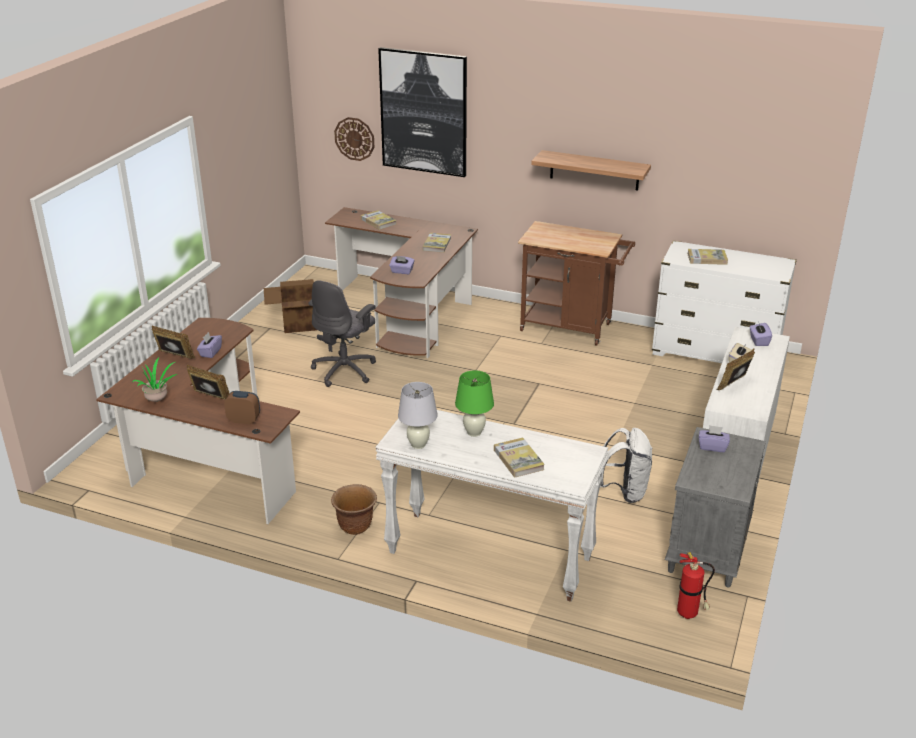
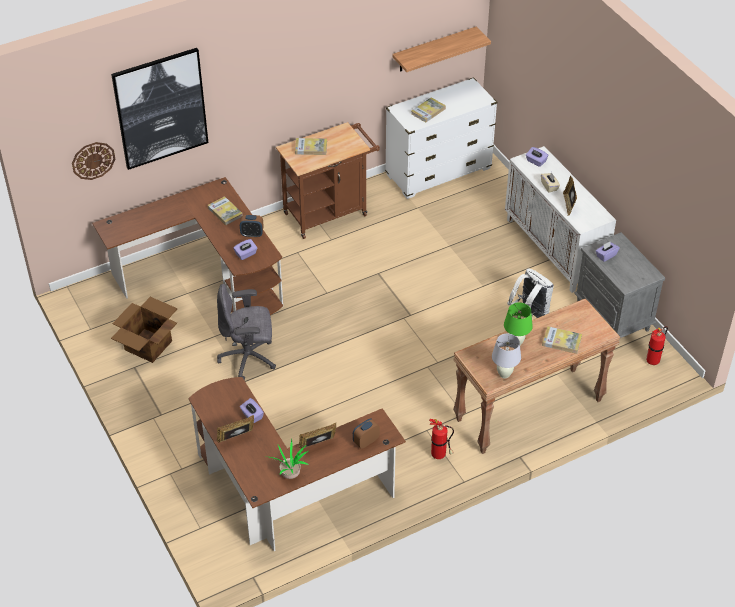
camera: 50 degrees left, 15 degrees up
grey office chair [309,281,376,387] -> grey office chair turned 105 degrees clockwise [217,284,276,380]
brown planter [331,484,377,535] -> fire extinguisher [429,419,454,459]
book [361,210,397,230] -> book moved to [295,138,327,155]
white console table [375,410,608,602] -> brown console table [453,298,620,454]
shelf [531,150,651,191] -> shelf moved to [392,27,491,72]
none -> alarm clock [240,215,263,238]

